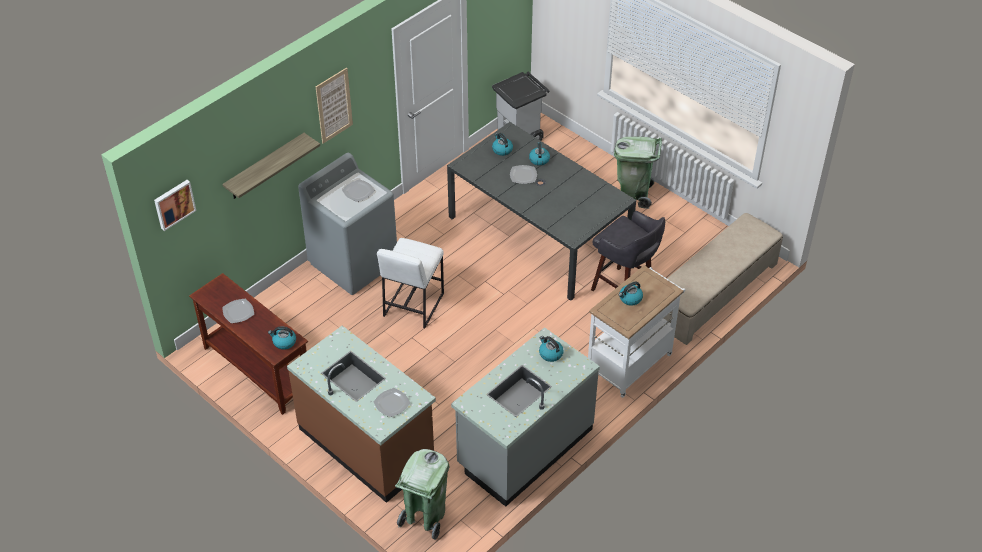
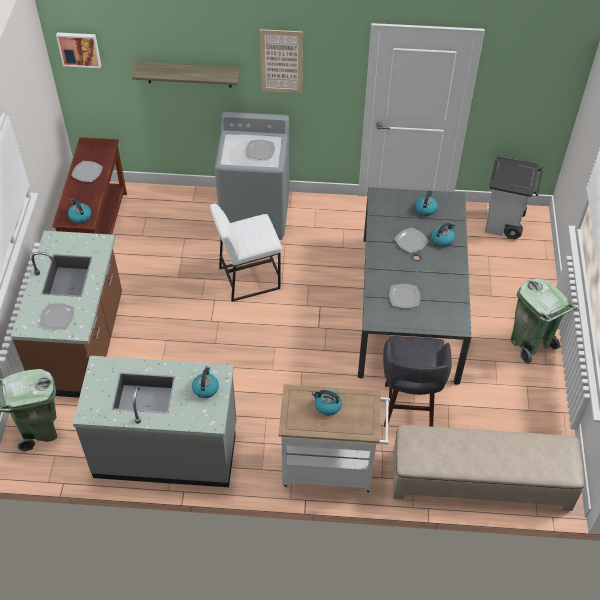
camera: 50 degrees right, 5 degrees up
none -> plate [389,284,420,308]

